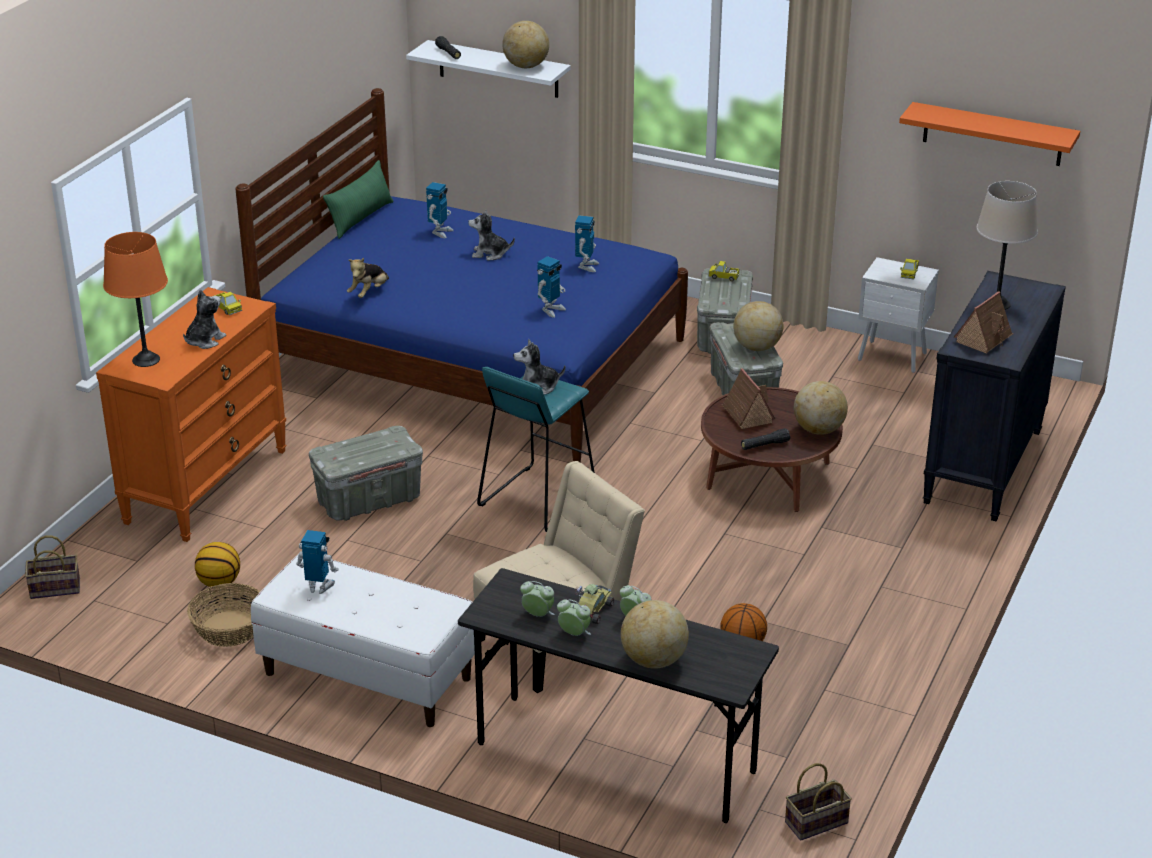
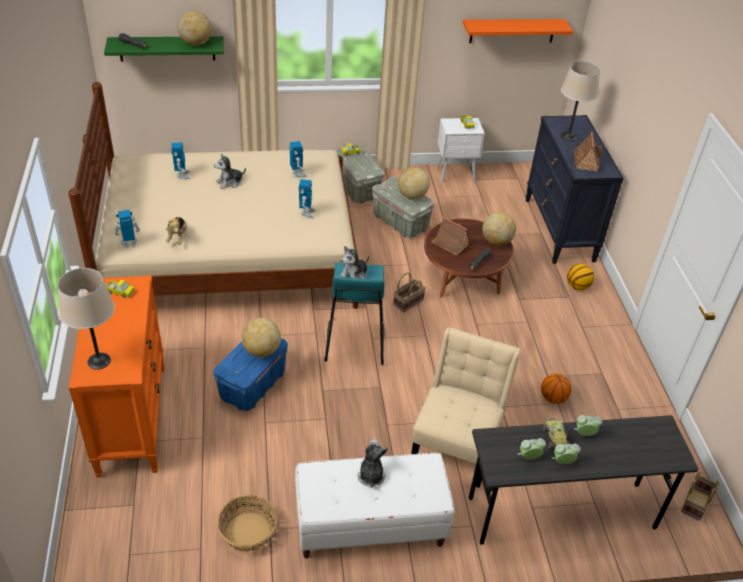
camera: 35 degrees left, 10 degrees up
basket [25,535,80,599] -> basket moved to [393,272,426,313]
orange table lamp [103,232,168,367] -> beige table lamp [58,268,115,370]
plush toy [183,289,226,349] -> plush toy moved to [357,439,388,487]
basketball [195,542,240,587] -> basketball moved to [567,264,594,290]
blue bed [235,88,688,463] -> beige bed [68,82,358,309]
toy robot [296,530,339,594] -> toy robot moved to [115,210,140,248]
grey storage box [309,426,423,521] -> blue storage box [213,339,288,411]
green pillow [323,160,393,239] -> none
white shelf [406,40,571,98] -> green shelf [104,36,224,62]
globe [621,600,689,669] -> globe moved to [241,318,281,357]

